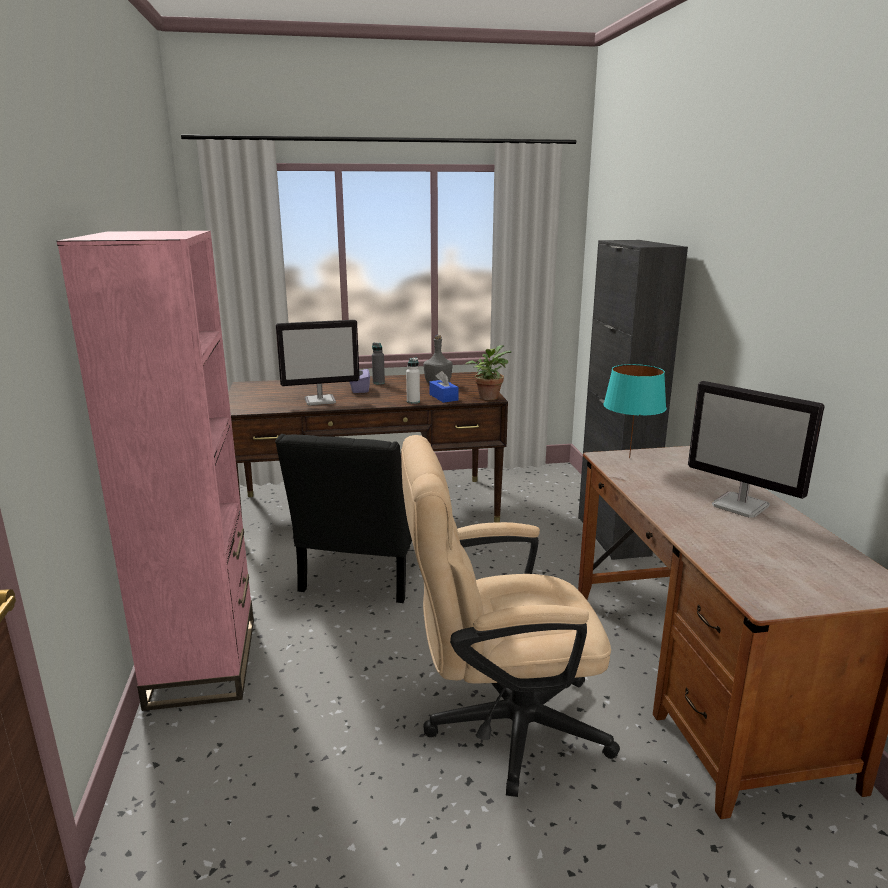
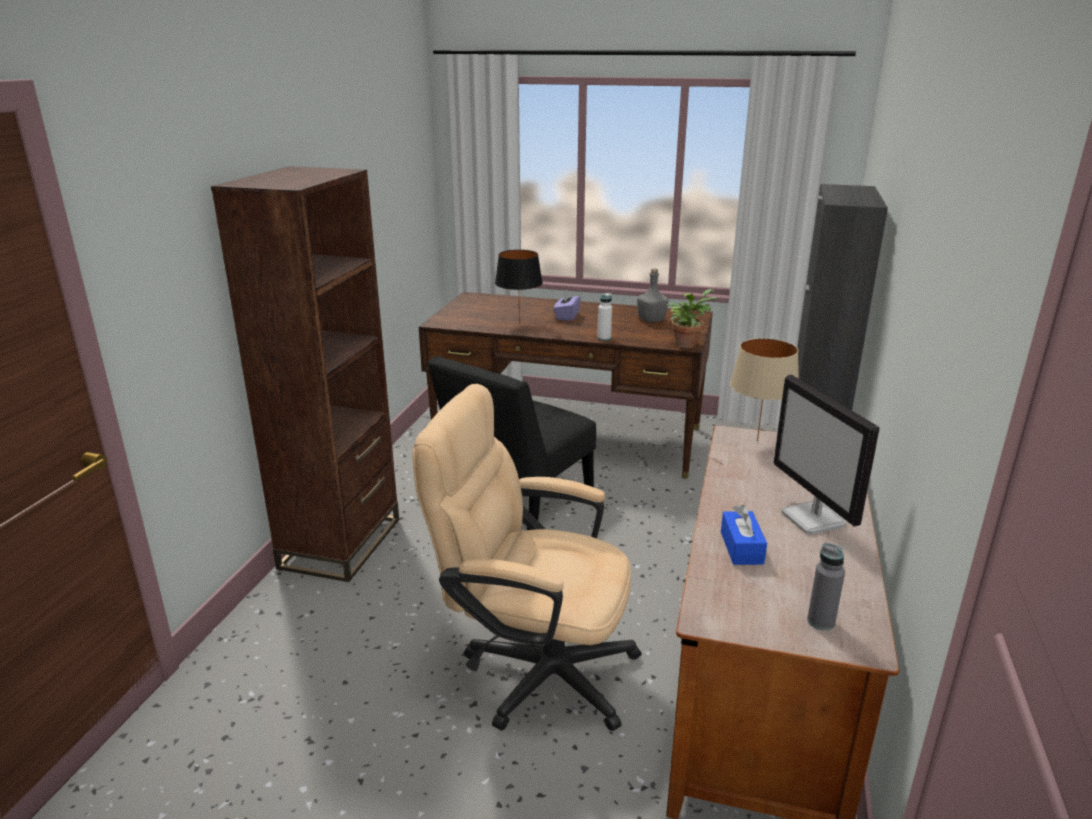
camera: 25 degrees right, 5 degrees up
pink bookcase [57,231,254,711] -> brown bookcase [211,166,399,582]
monitor [276,320,360,405] -> black table lamp [495,250,543,324]
grey bottle [372,343,385,384] -> grey bottle moved to [807,543,845,631]
blue tissue box [429,371,458,403] -> blue tissue box moved to [721,505,767,565]
turquoise table lamp [603,364,666,458] -> beige table lamp [730,338,799,441]

